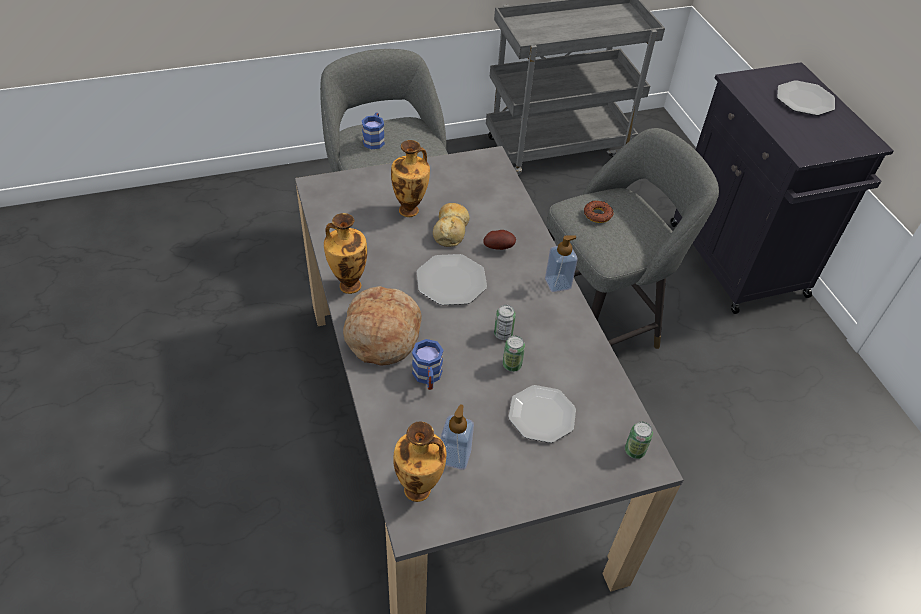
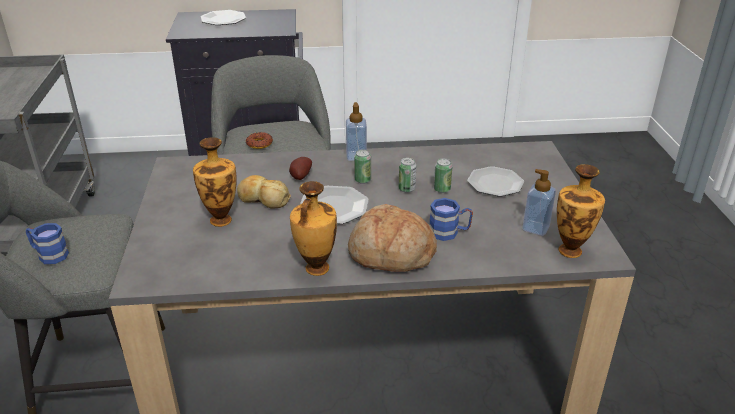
camera: 75 degrees left, 15 degrees down
can [625,422,653,459] -> can moved to [354,149,371,184]

